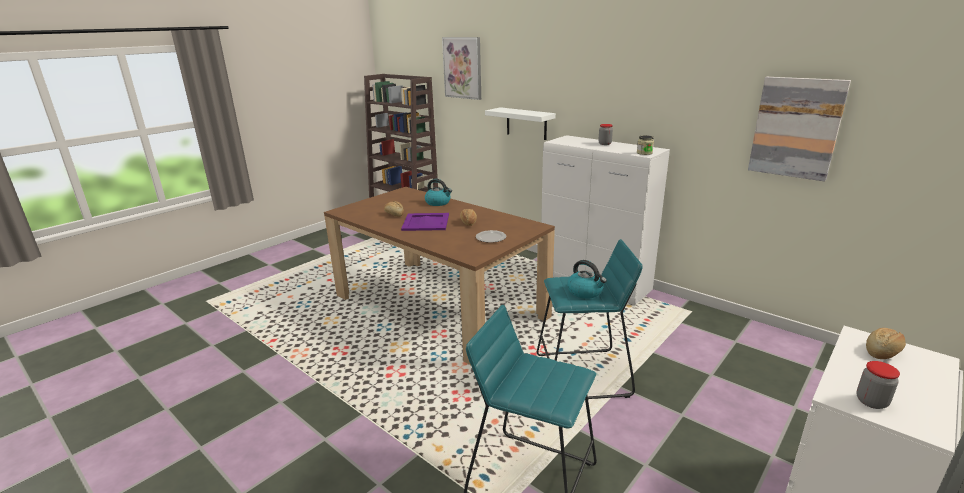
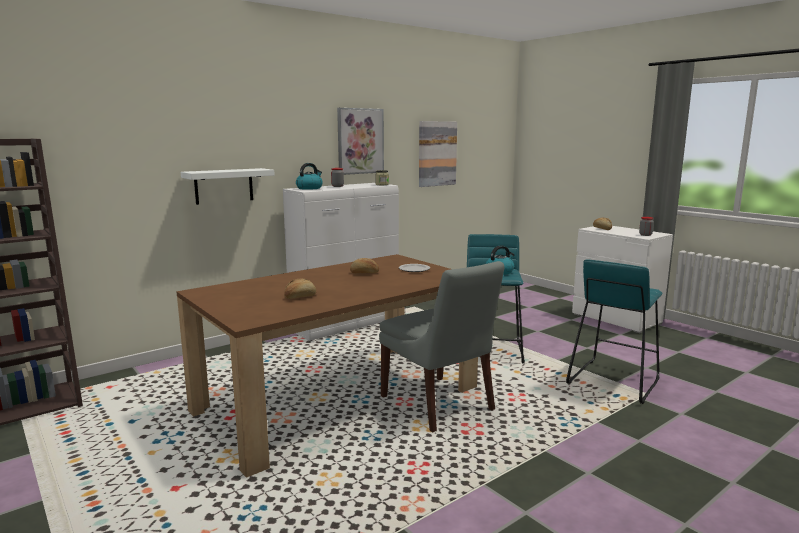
camera: 80 degrees left, 10 degrees down
purple tray [401,213,449,231] -> none
kettle [425,179,452,206] -> kettle moved to [296,163,323,190]
picture [442,37,481,100] -> picture moved to [337,108,384,175]
none -> grey chair [379,261,504,432]

